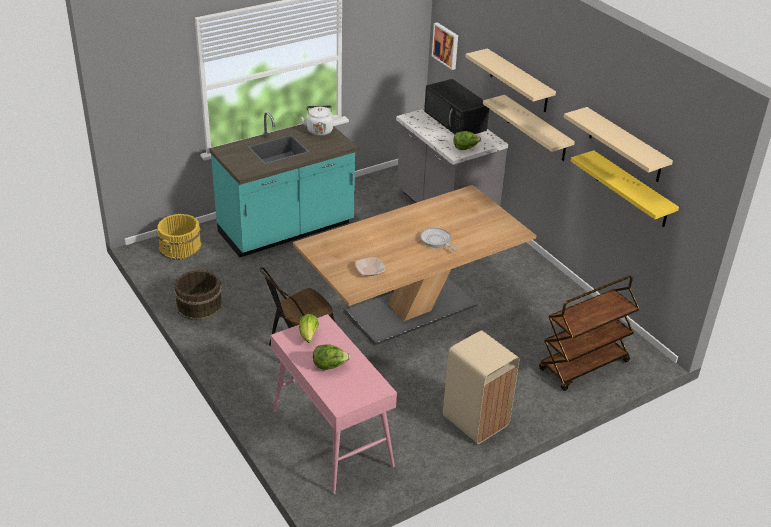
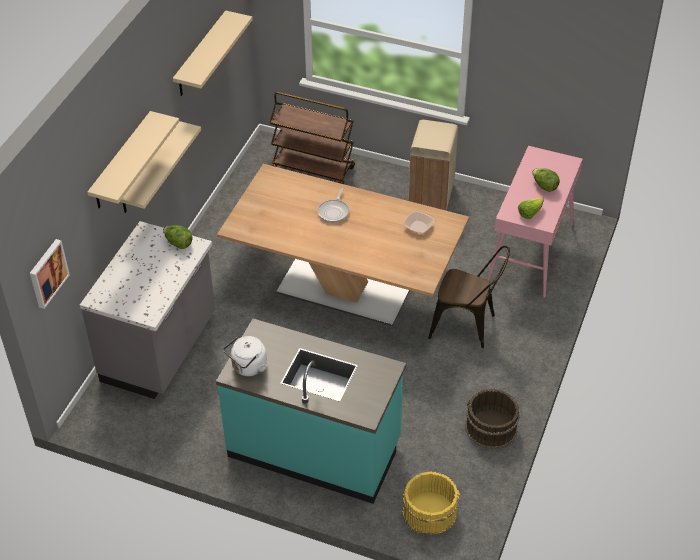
camera: 125 degrees left, 10 degrees up
black microwave [424,79,489,134] -> none
yellow shelf [571,150,679,227] -> none

